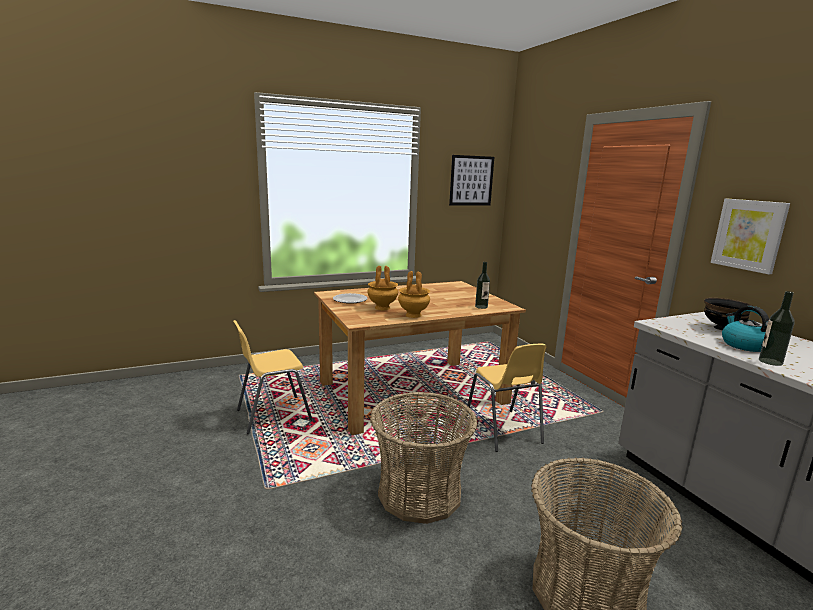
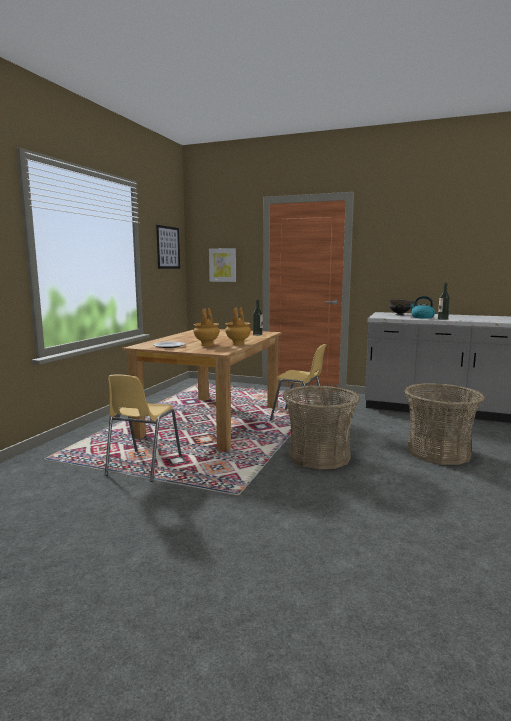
camera: 45 degrees left, 5 degrees down
picture [711,199,790,274] -> picture moved to [209,248,236,282]

